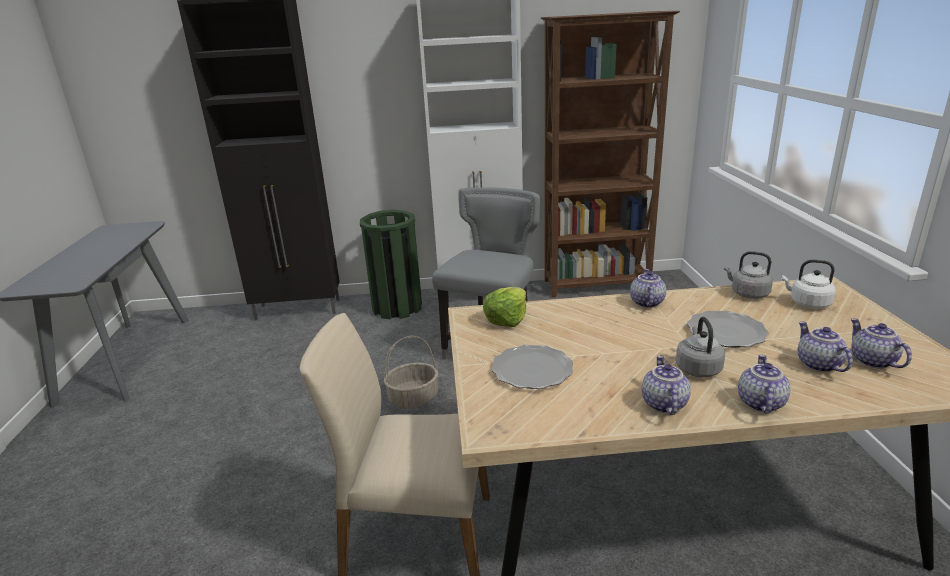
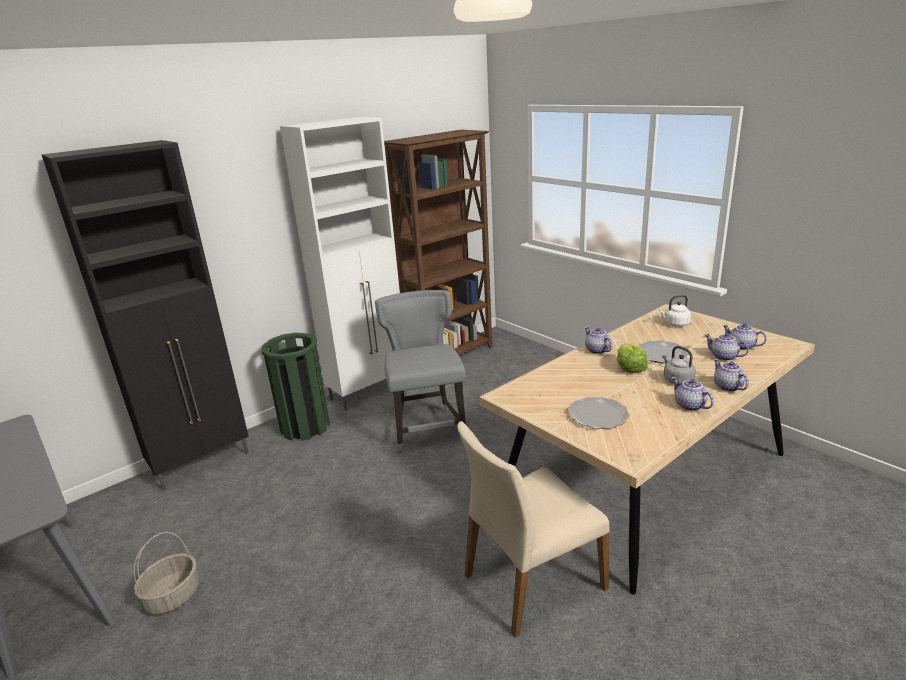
camera: 35 degrees left, 0 degrees up
basket [384,336,439,409] -> basket moved to [134,532,199,614]
lettuce [483,287,526,327] -> lettuce moved to [617,343,648,373]
grey kettle [724,251,773,299] -> none

